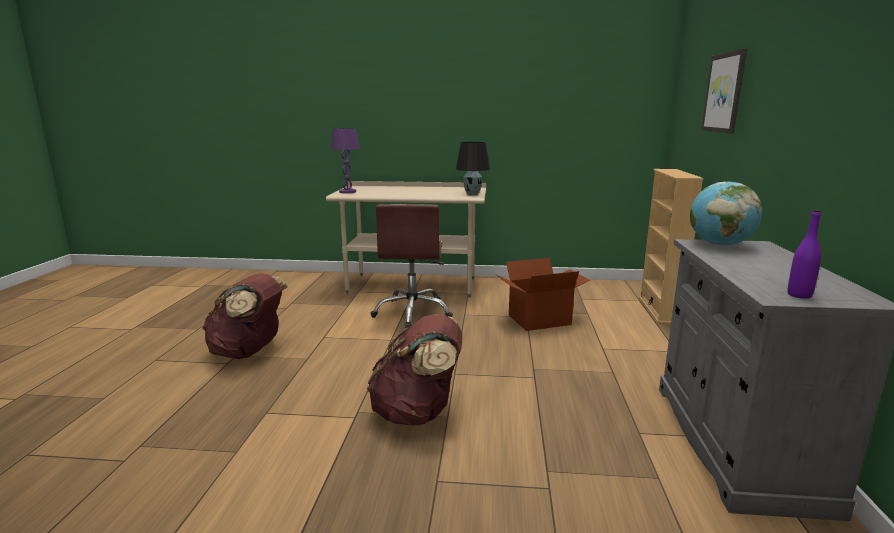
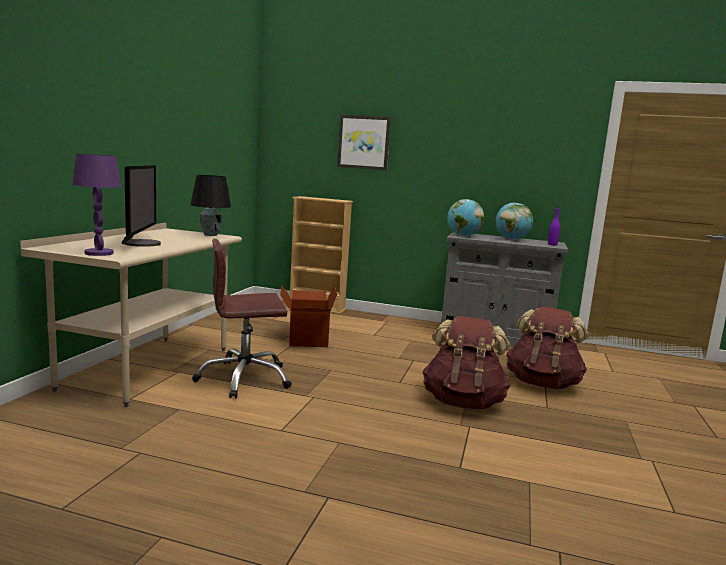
camera: 80 degrees left, 5 degrees down
brown backpack [203,273,288,359] -> brown backpack moved to [506,307,589,389]
brown office chair [370,204,453,328] -> brown office chair turned 150 degrees clockwise [192,239,292,399]
none -> monitor [121,165,161,247]
none -> globe [495,203,533,240]

